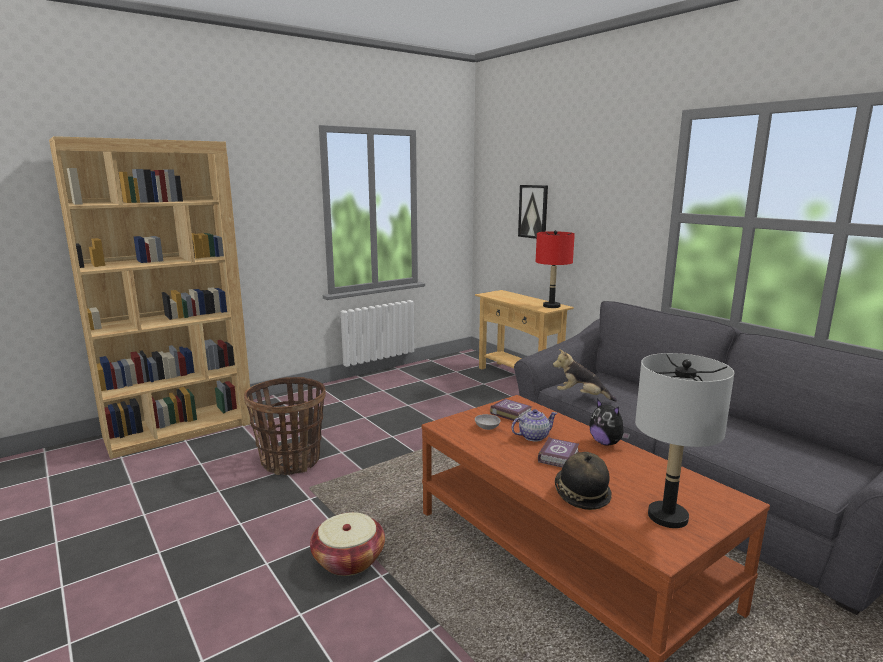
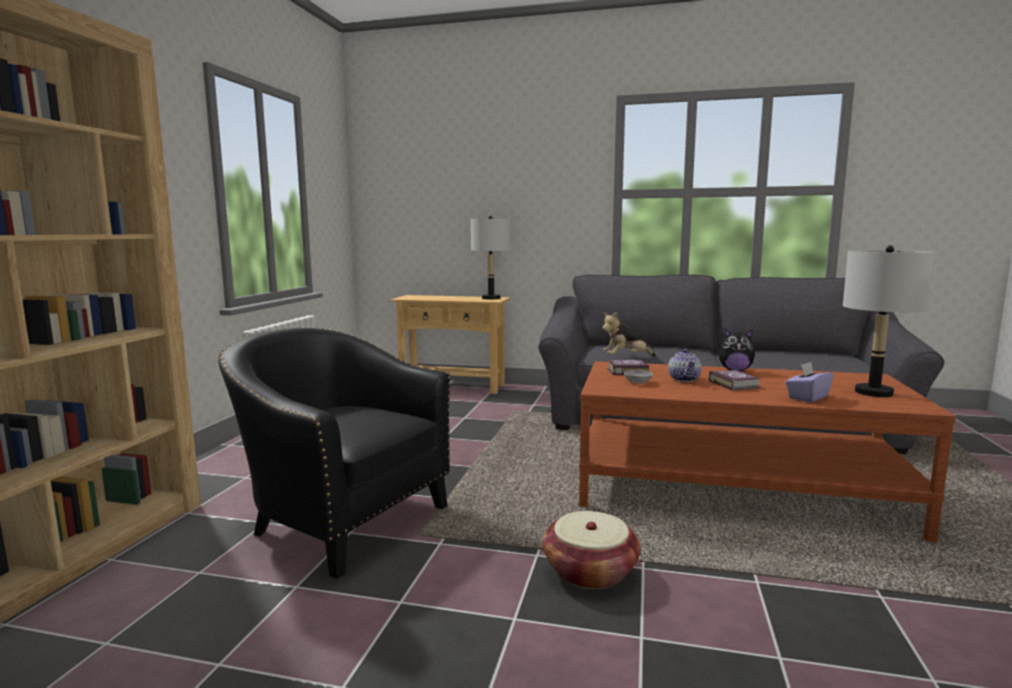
camera: 40 degrees left, 5 degrees down
basket [244,377,326,475] -> black armchair [218,327,450,579]
teapot [512,409,557,442] -> teapot turned 150 degrees clockwise [668,349,702,382]
picture [518,185,548,239] -> none
red table lamp [536,230,575,308] -> grey table lamp [471,216,510,299]
hat [555,452,612,510] -> purple tissue box [785,362,833,403]

